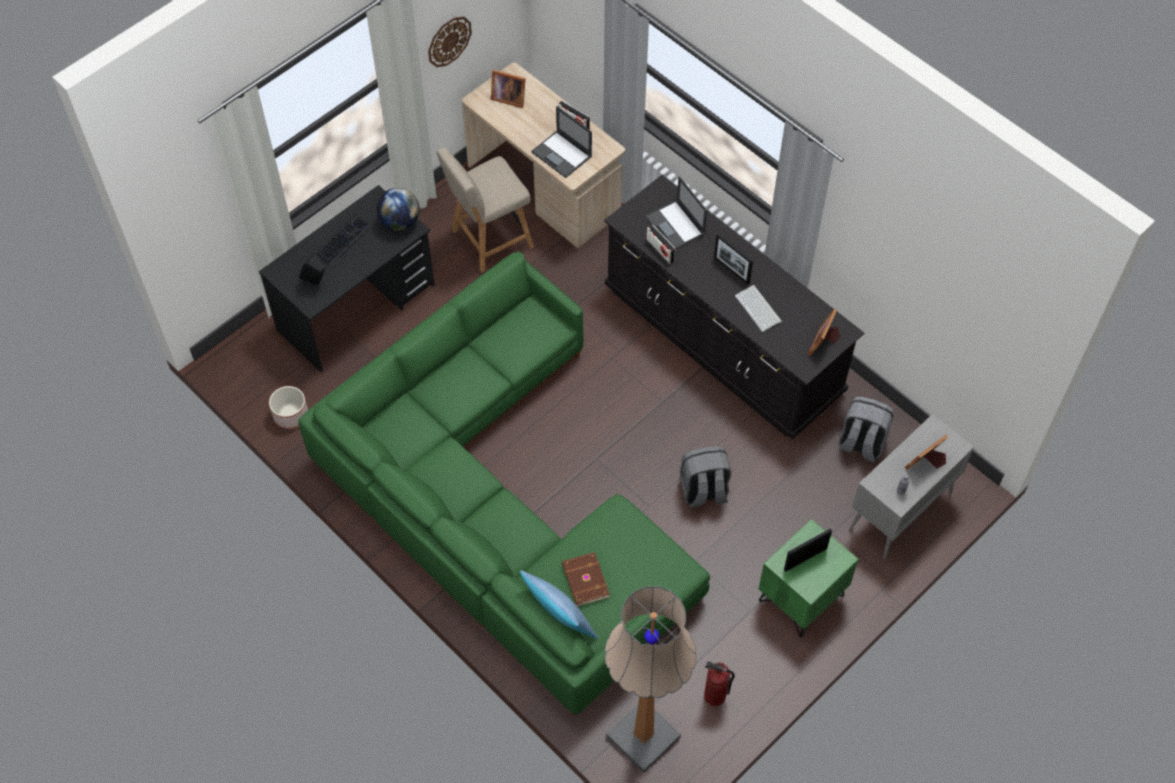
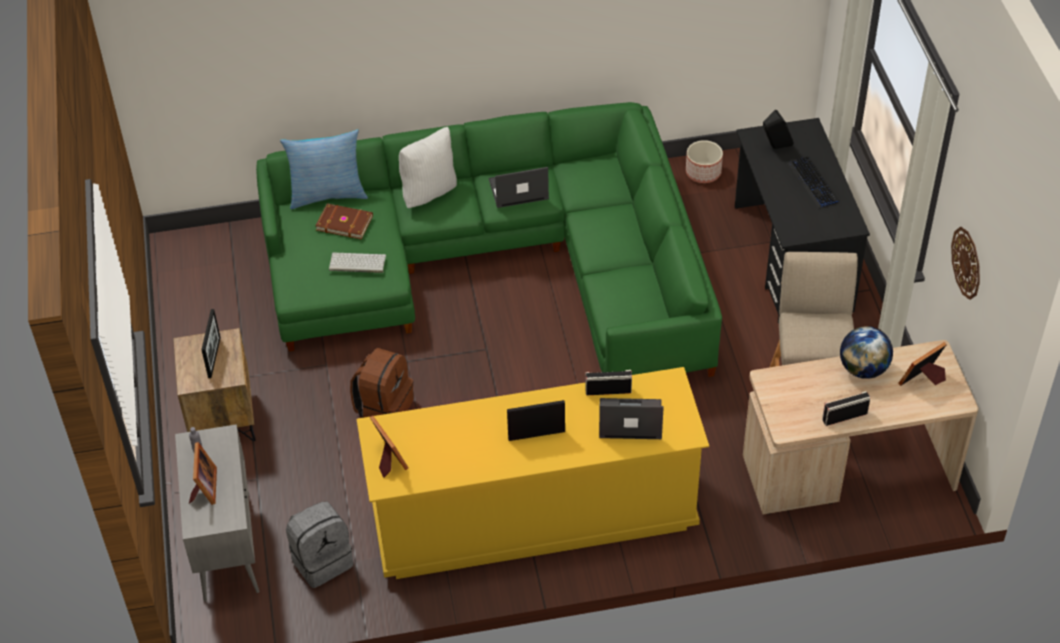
camera: 125 degrees right, 10 degrees down
globe [377,188,420,231] -> globe moved to [840,326,893,379]
laptop [531,106,592,178] -> laptop moved to [488,167,549,208]
black dresser [604,175,864,439] -> yellow dresser [357,367,709,579]
floor lamp [605,586,696,773] -> none
grey backpack [680,446,732,508] -> brown backpack [350,348,413,418]
fire extinguisher [704,661,735,706] -> none
keyboard [735,285,782,332] -> keyboard moved to [329,252,386,273]
green nightstand [759,519,859,637] -> brown nightstand [173,328,256,441]
none -> white pillow [399,127,457,208]

